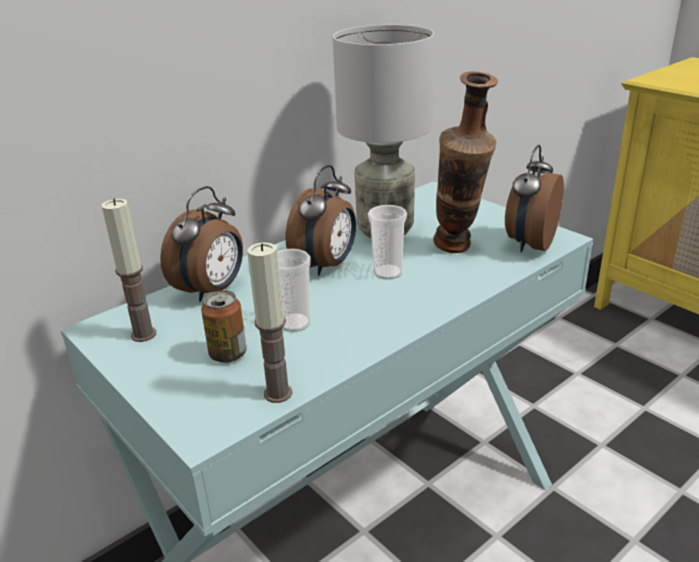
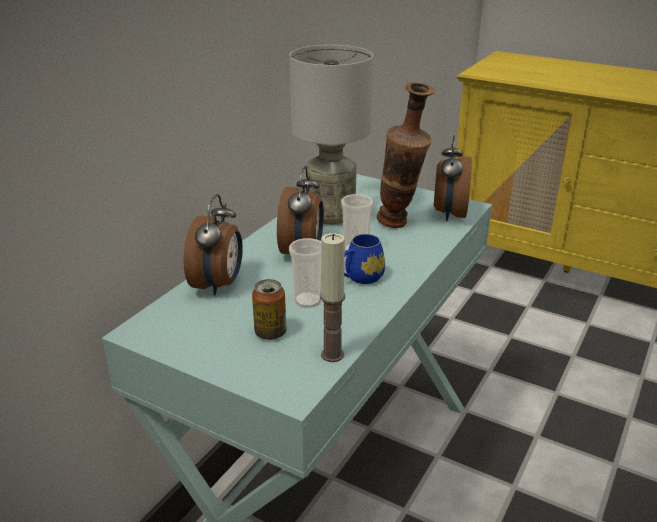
camera: 20 degrees left, 0 degrees up
candle [101,199,156,342] -> none
none -> blue mug [344,234,385,284]

